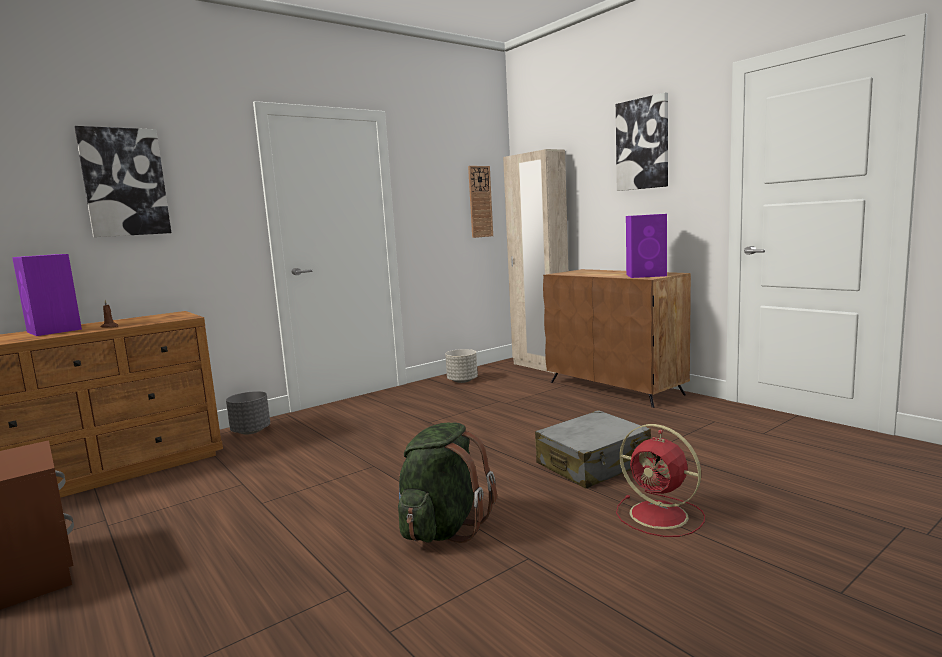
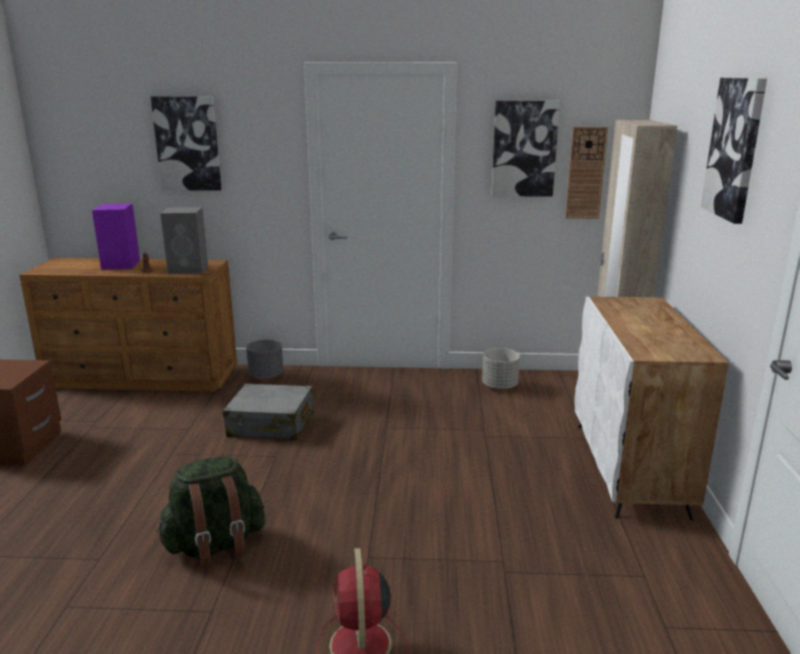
camera: 40 degrees right, 10 degrees up
grey suitcase [535,410,651,489] -> grey suitcase moved to [223,384,314,440]
brown cabinet [543,269,691,408] -> white cabinet [574,296,729,521]
purple speaker [626,214,667,278] -> none
none -> grey speaker [160,207,208,274]
none -> picture [491,101,560,197]

